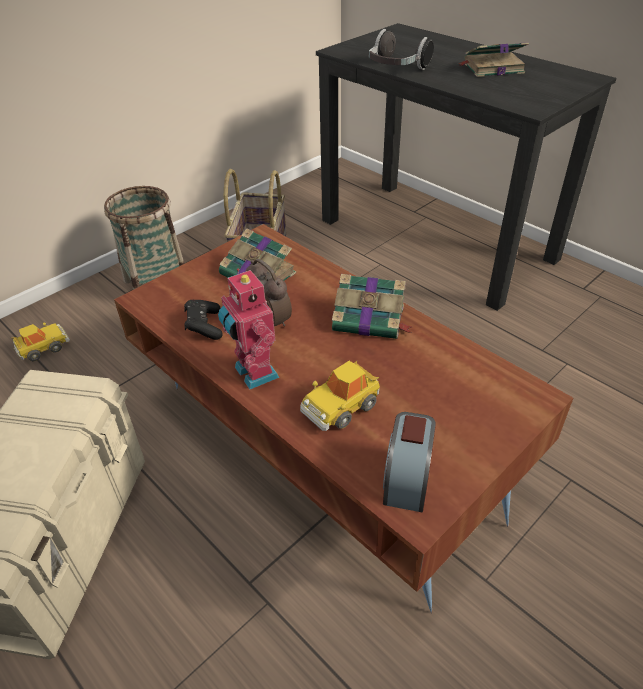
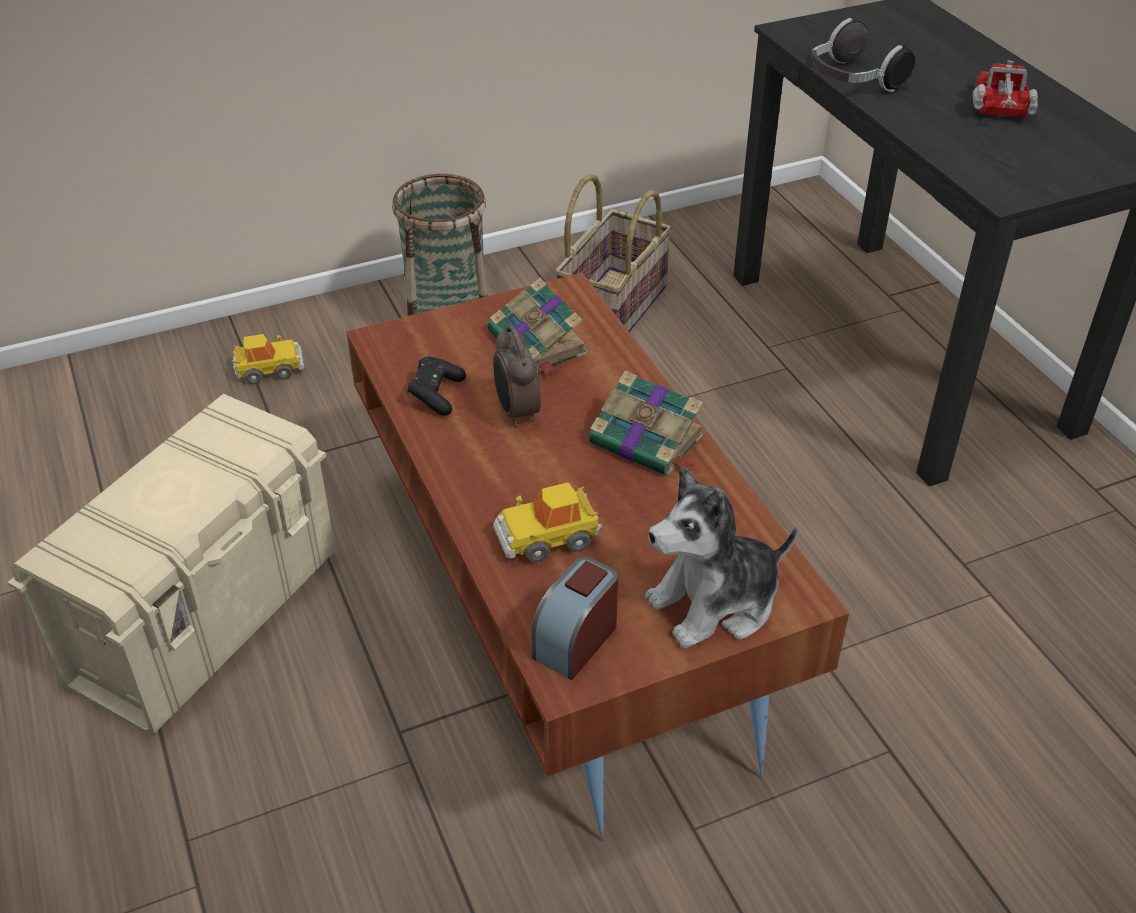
camera: 20 degrees right, 0 degrees up
toy robot [218,269,279,389] -> none
book [457,42,529,77] -> toy truck [973,60,1038,118]
none -> plush toy [645,466,798,649]

